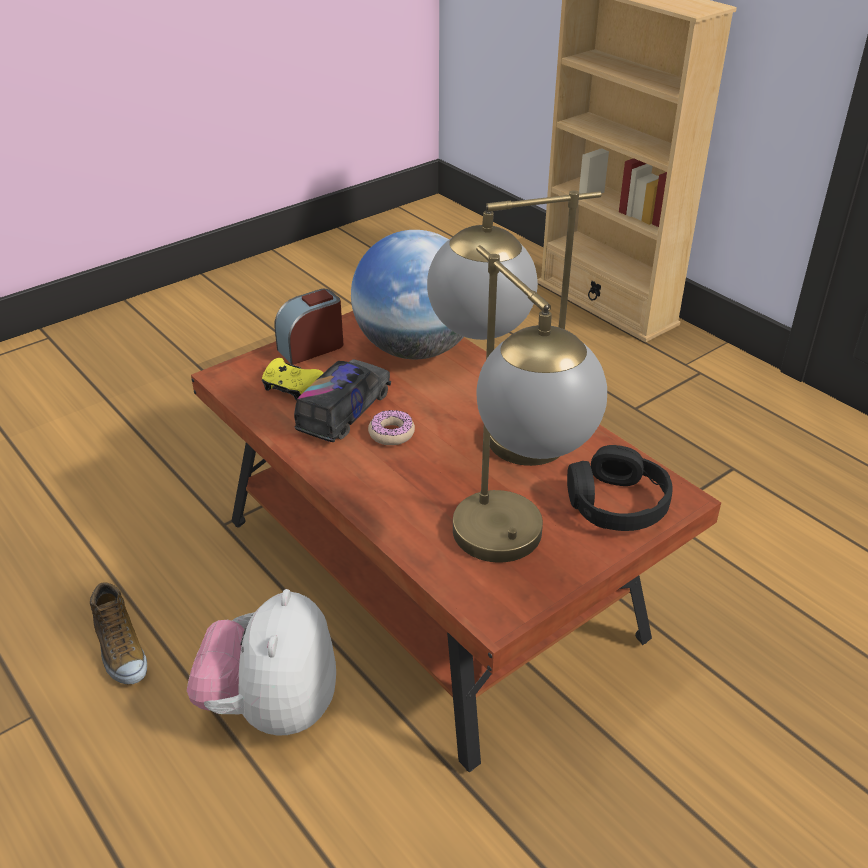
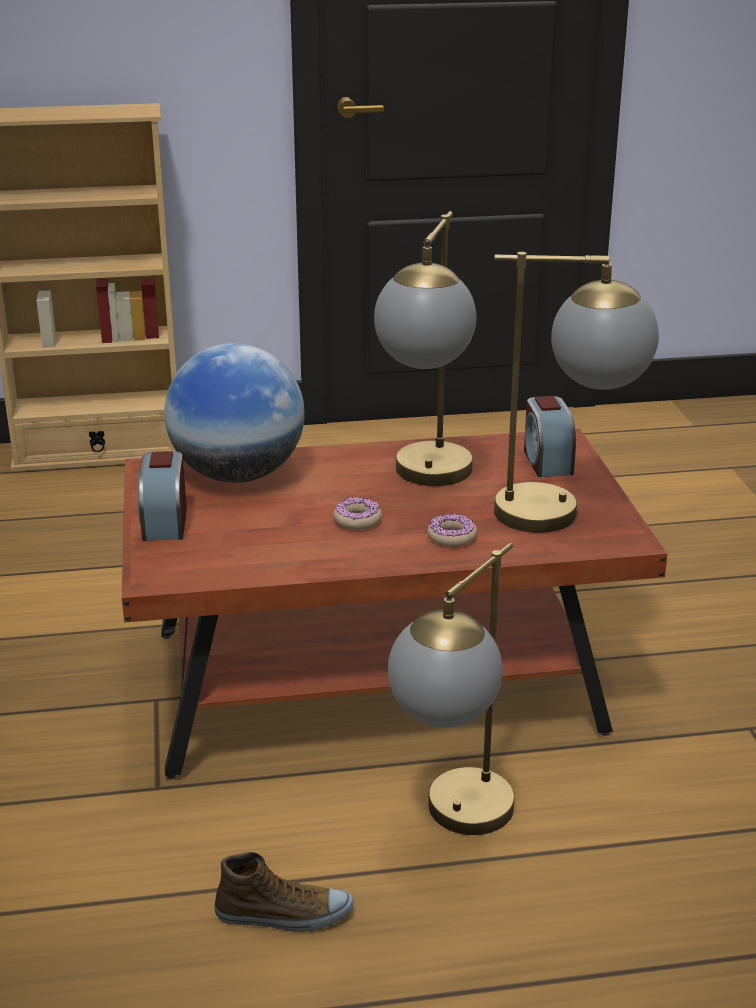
camera: 60 degrees left, 10 degrees down
plush toy [187,589,336,736] -> table lamp [388,543,515,835]
yellow game controller [262,358,324,400] -> none
toy truck [294,359,391,442] -> none
black headphones [567,445,673,531] -> alarm clock [524,396,576,477]
none -> donut [428,514,477,547]

